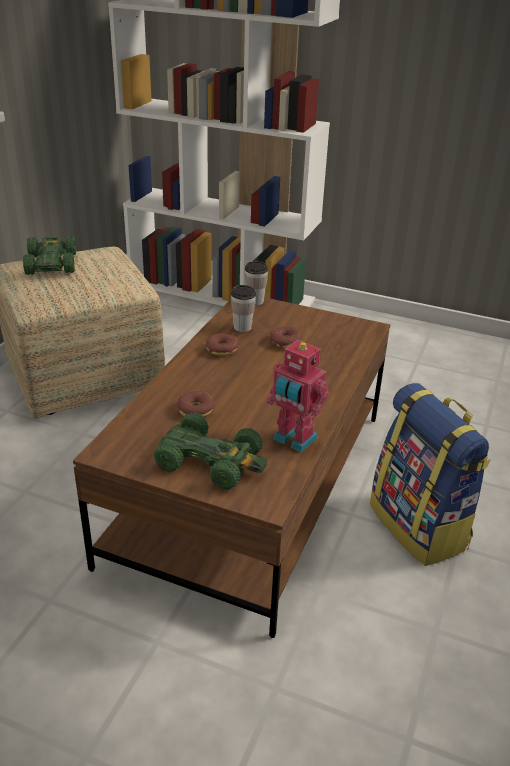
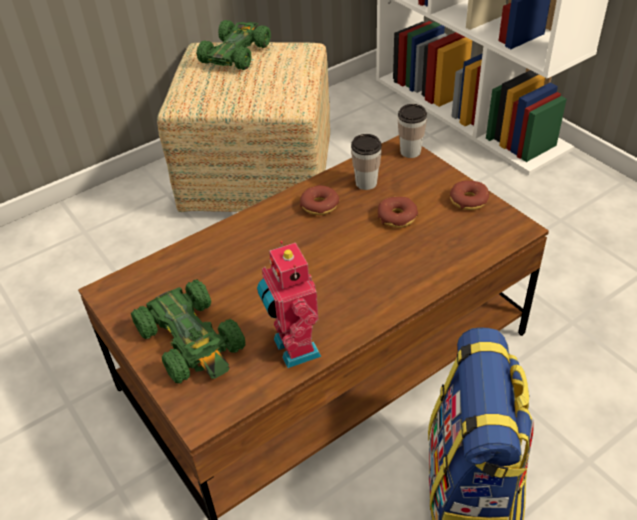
camera: 35 degrees right, 10 degrees up
donut [177,391,214,417] -> donut moved to [450,181,489,210]

